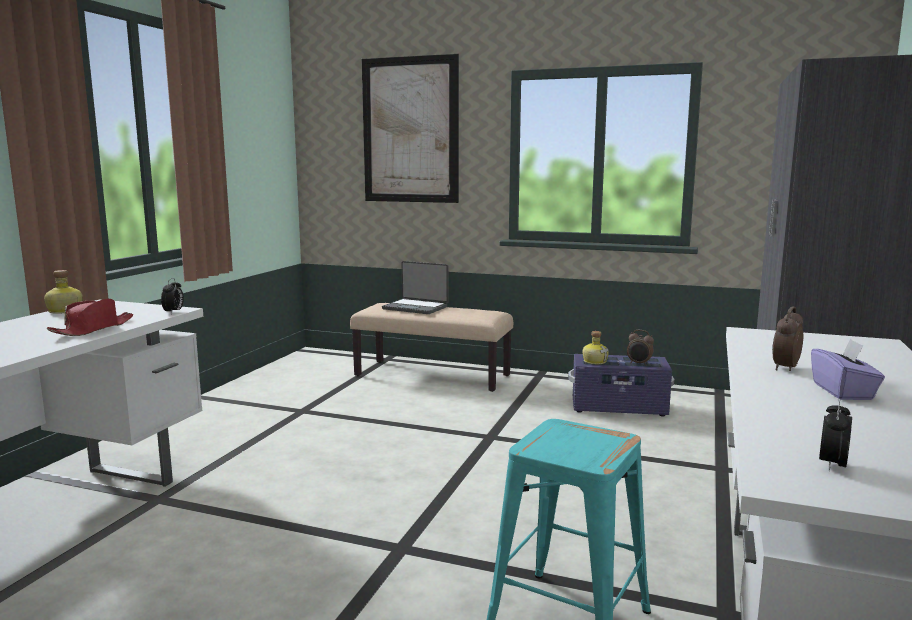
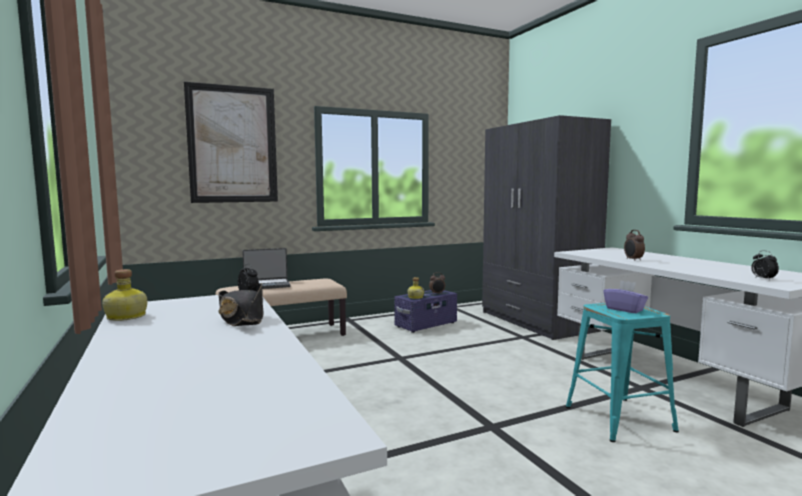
camera: 45 degrees left, 5 degrees down
red hat [47,299,133,336] -> black hat [218,283,264,326]
purple tissue box [811,338,885,400] -> purple tissue box moved to [603,280,648,313]

